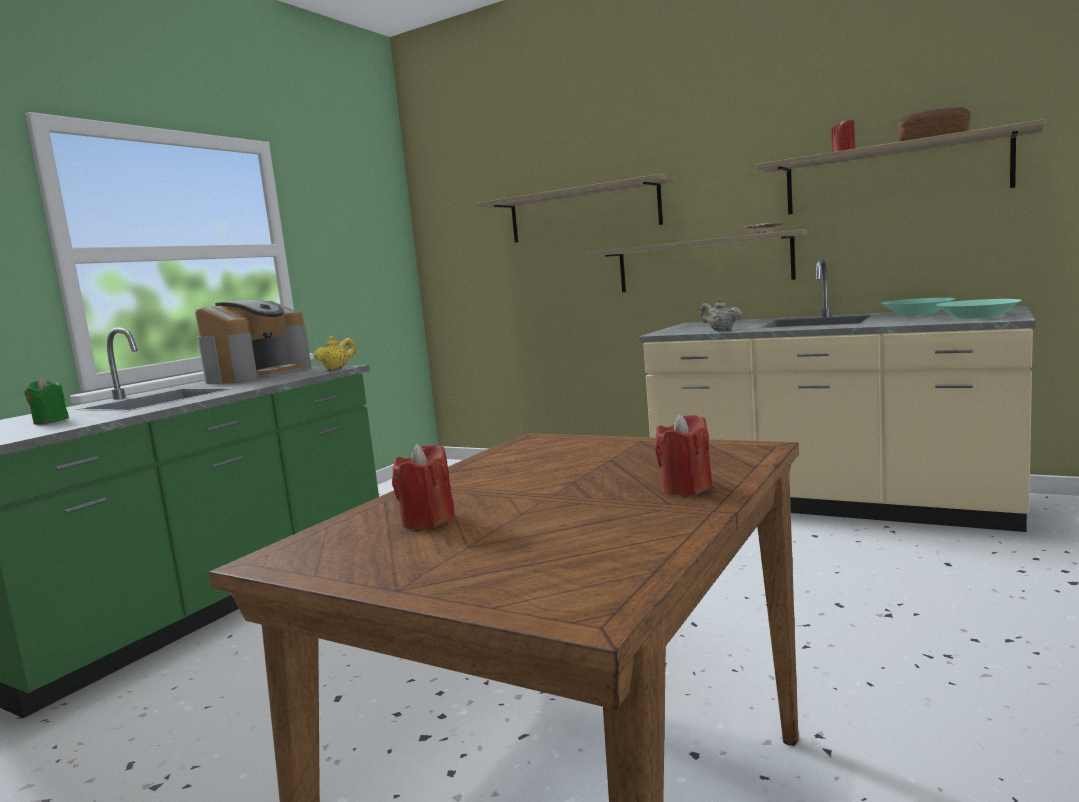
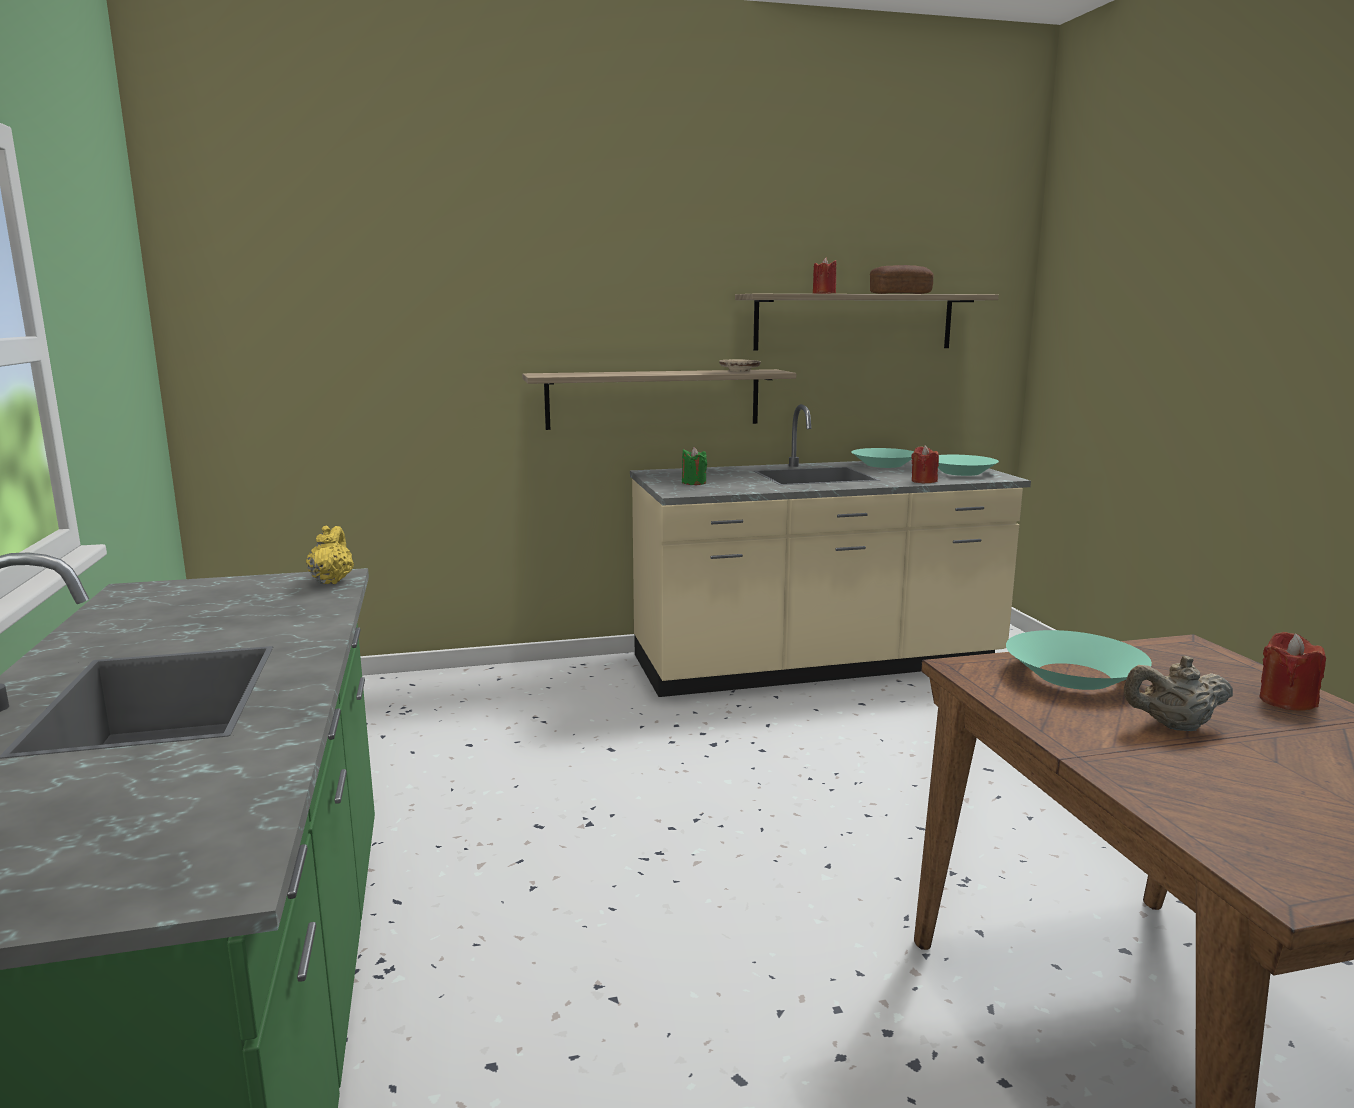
camera: 45 degrees left, 5 degrees up
green candle [25,378,69,425] -> green candle moved to [682,447,707,485]
coffee machine [195,300,312,384] -> none
red candle [392,444,455,529] -> red candle moved to [911,445,939,483]
shelf [476,174,676,243] -> none
beige teapot [699,298,742,331] -> beige teapot moved to [1124,656,1233,731]
none -> turquoise bowl [1006,630,1152,690]

